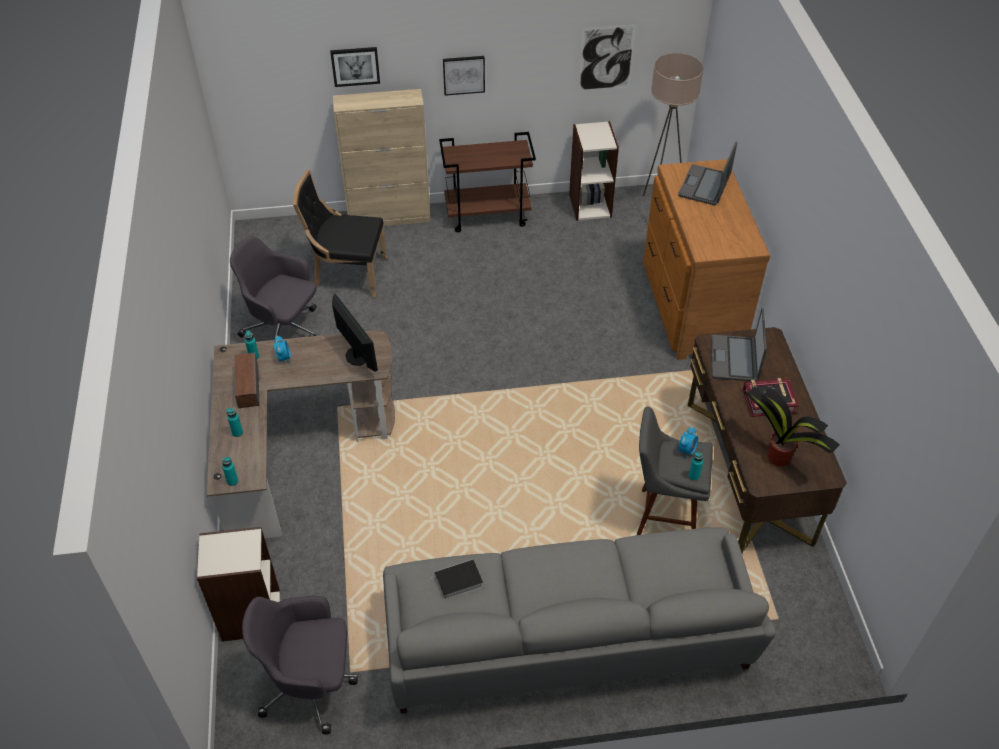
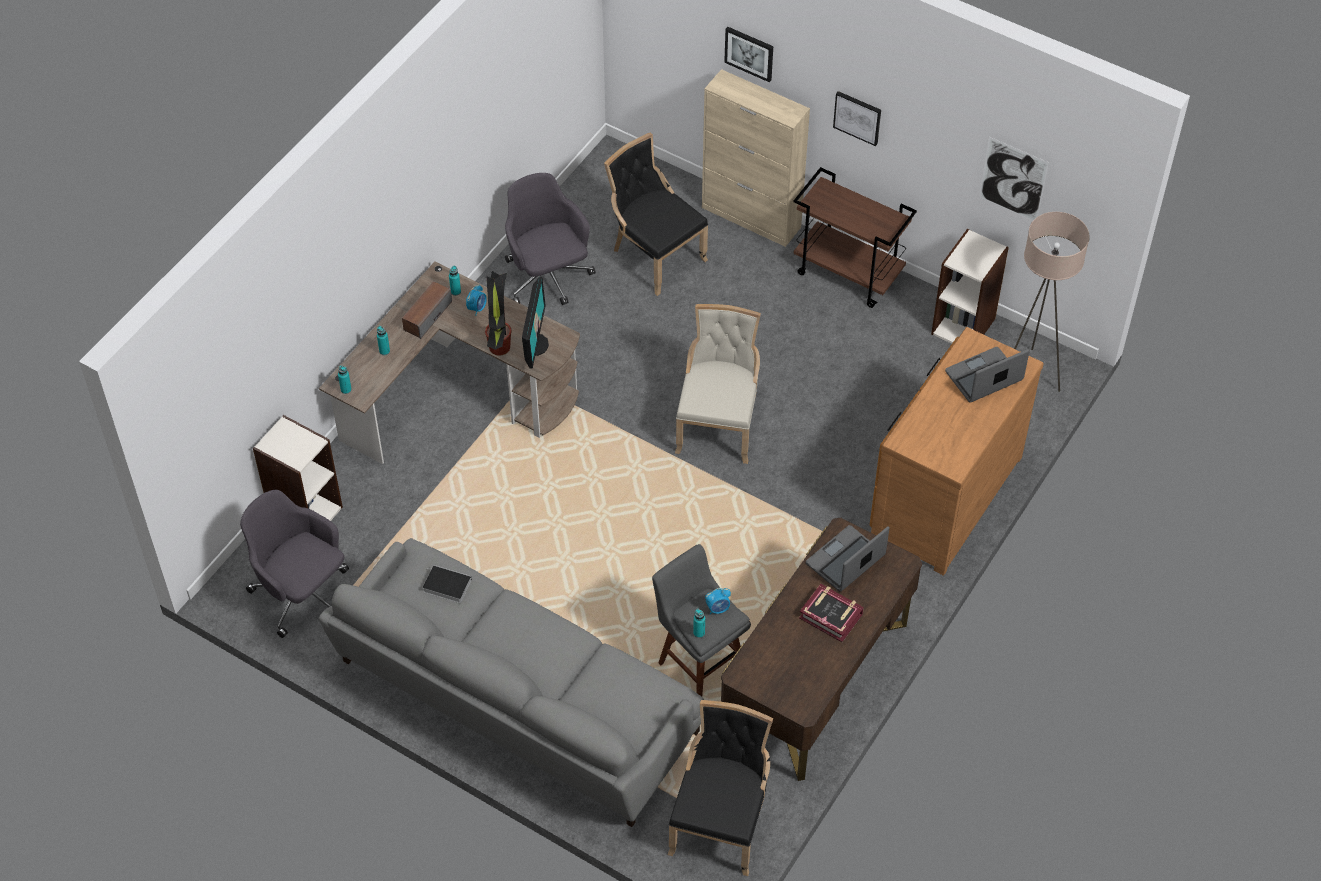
camera: 40 degrees right, 5 degrees up
potted plant [744,386,840,466] -> potted plant moved to [485,271,512,356]
none -> black chair [668,700,773,876]
none -> beige chair [675,304,761,464]

